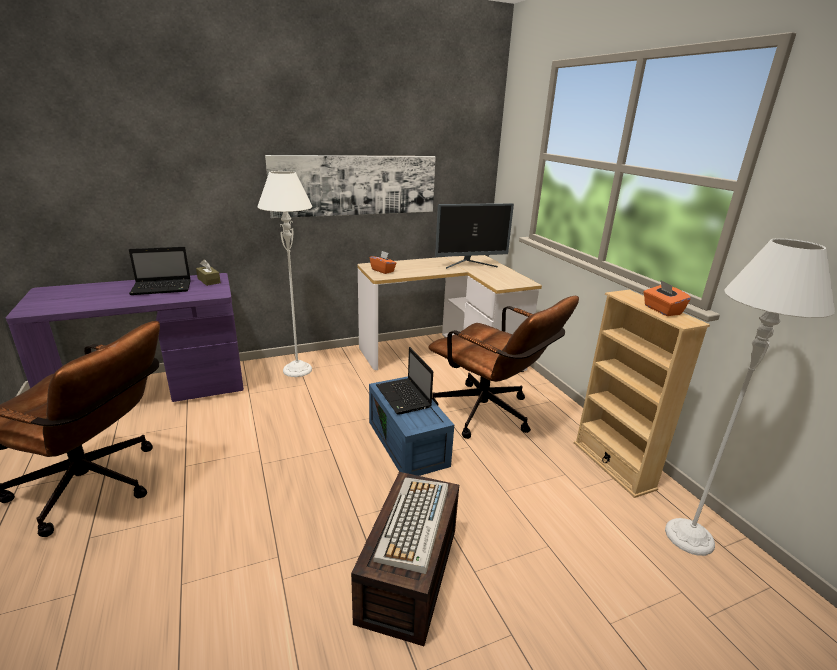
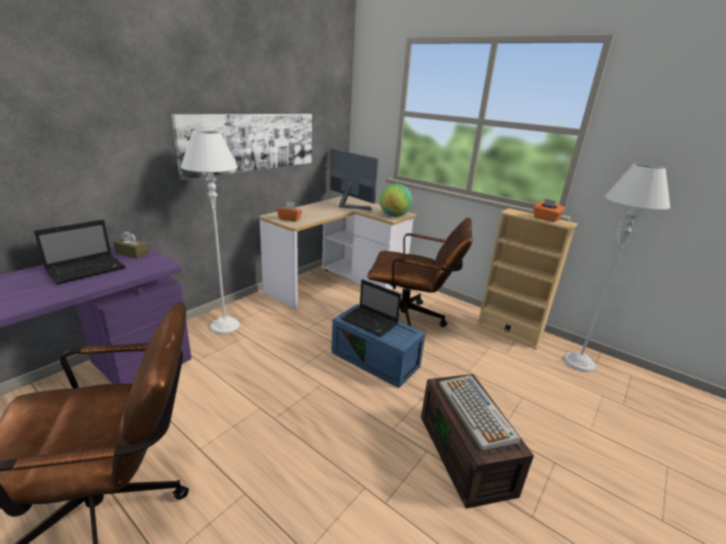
camera: 30 degrees left, 0 degrees up
monitor [435,203,514,269] -> monitor turned 90 degrees counterclockwise [330,149,378,210]
none -> globe [380,184,412,217]

